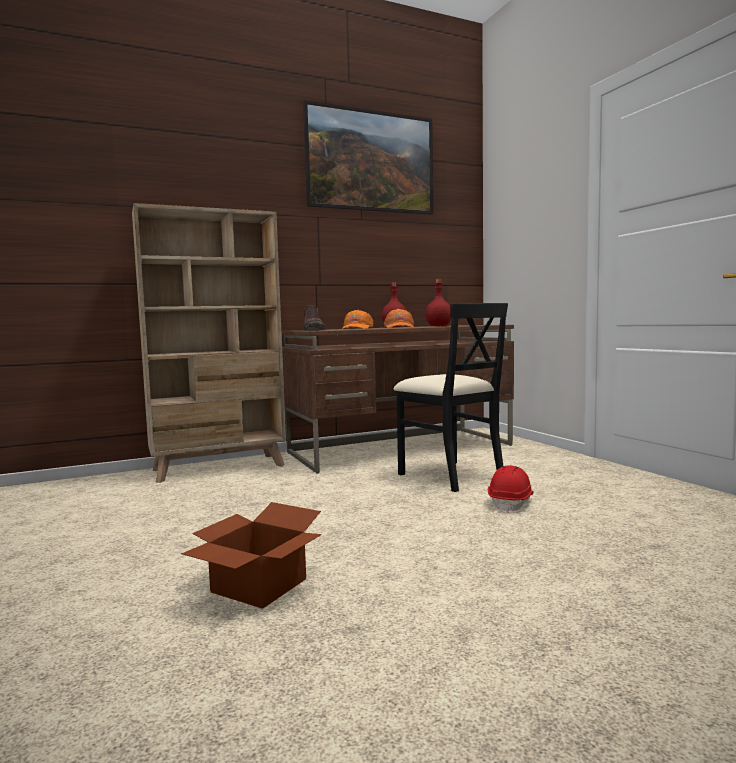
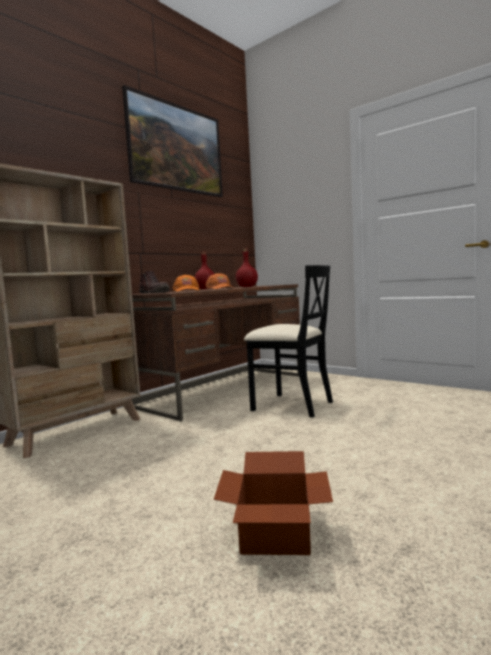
camera: 25 degrees left, 0 degrees up
red hard hat [488,465,534,513] -> none

